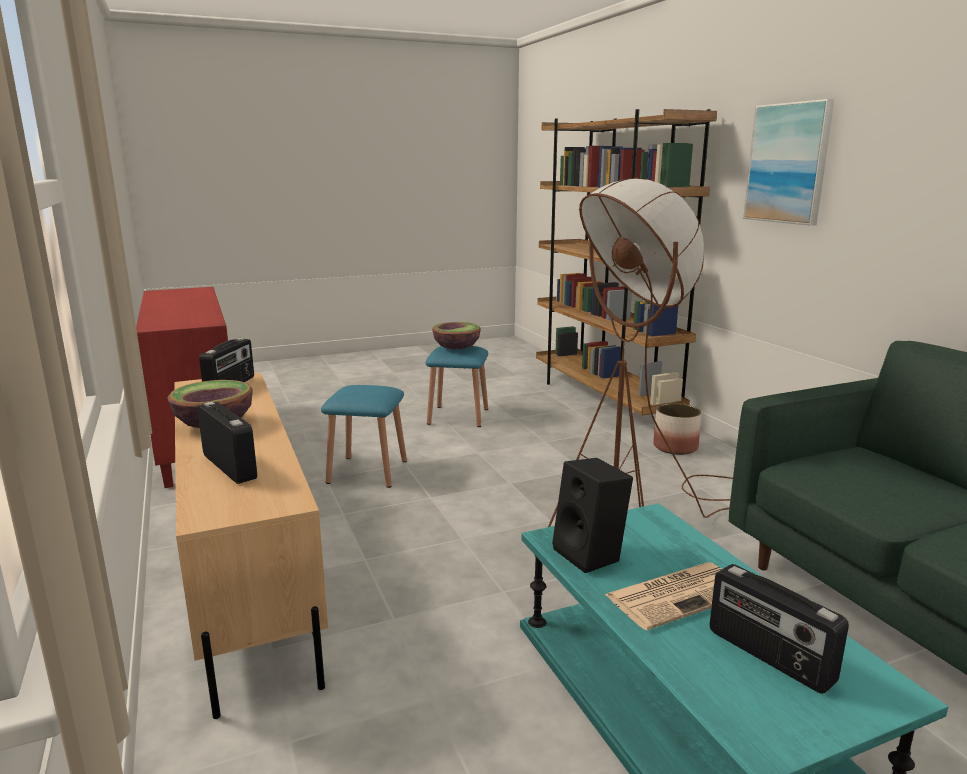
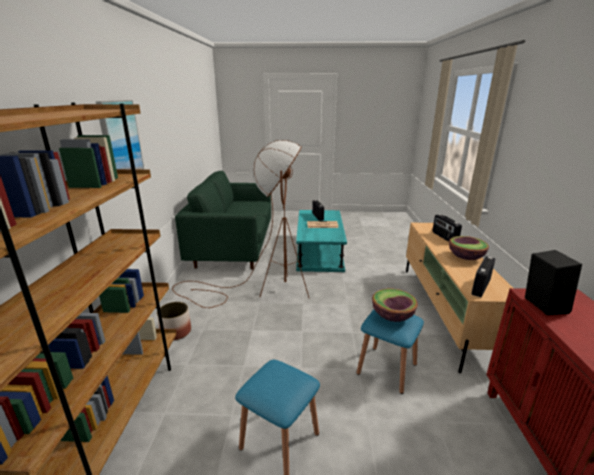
camera: 155 degrees left, 5 degrees up
bowl [432,322,481,349] -> bowl moved to [372,288,418,322]
black speaker [552,458,633,573] -> black speaker moved to [525,250,582,315]

